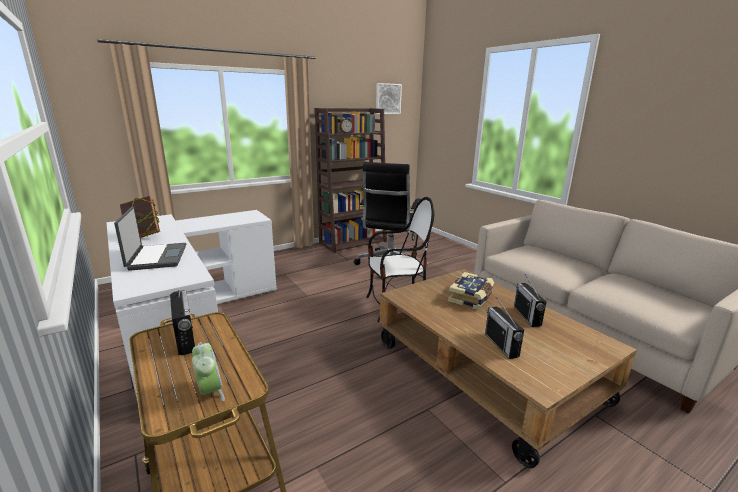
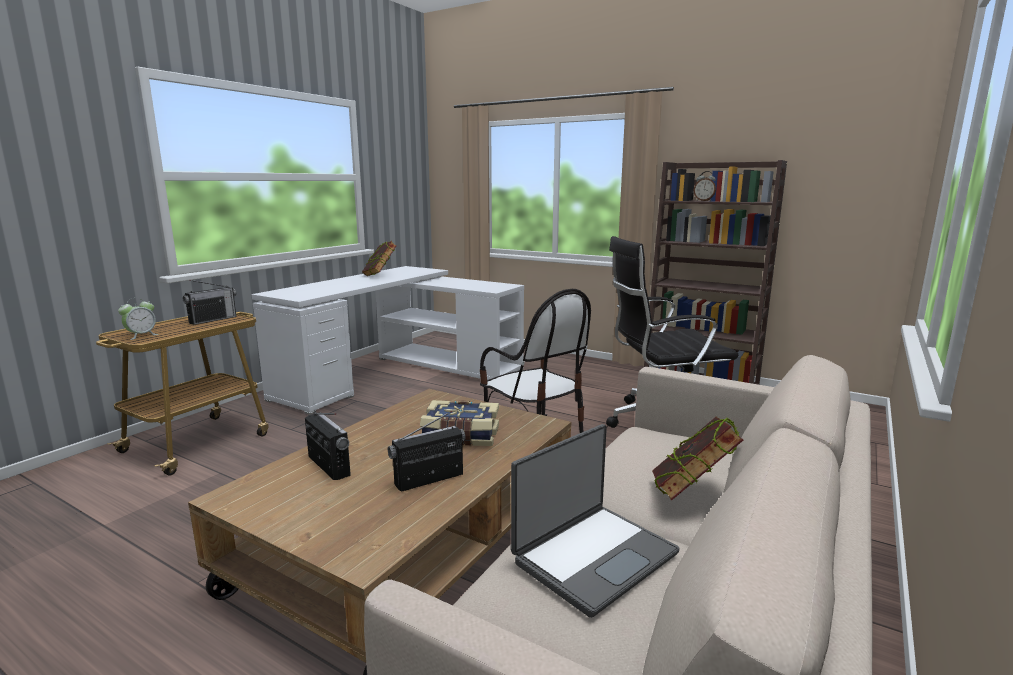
camera: 65 degrees right, 5 degrees down
laptop [114,206,186,271] -> laptop moved to [511,424,680,618]
picture [376,83,402,114] -> none
radio [485,297,524,359] -> radio turned 90 degrees clockwise [305,412,351,480]
none -> book [652,417,743,501]

